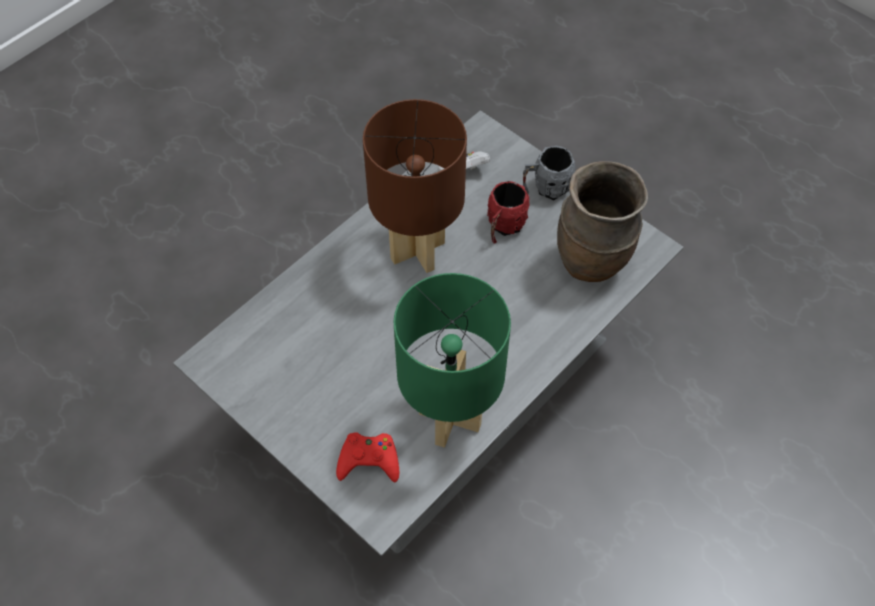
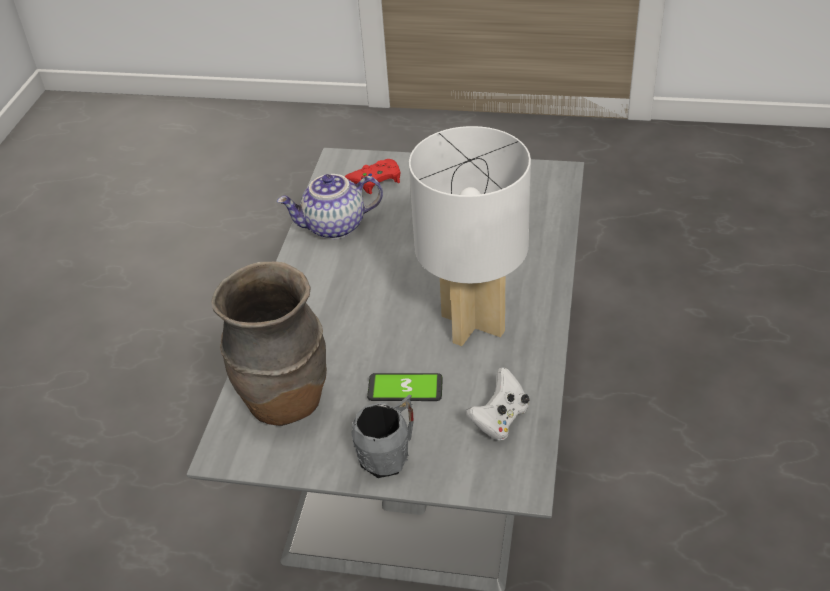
camera: 150 degrees right, 15 degrees down
brown table lamp [363,99,467,273] -> white table lamp [409,126,531,346]
green table lamp [394,273,511,448] -> teapot [277,174,383,239]
red mug [487,181,530,243] -> phone [367,373,443,401]

